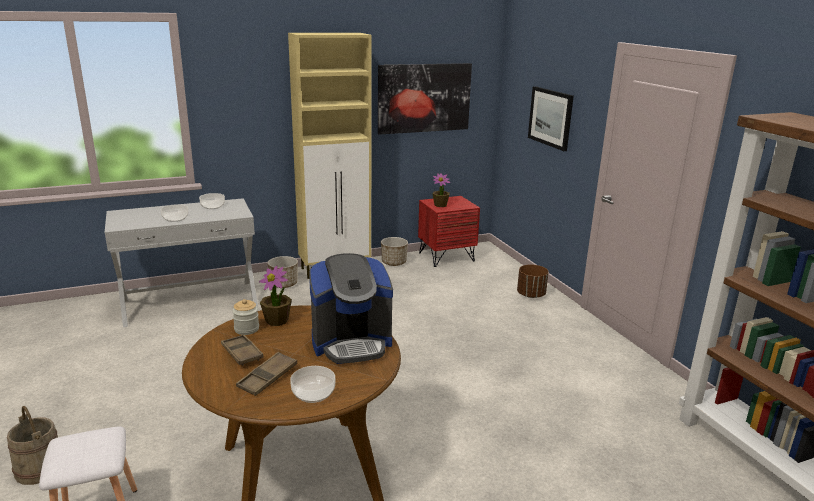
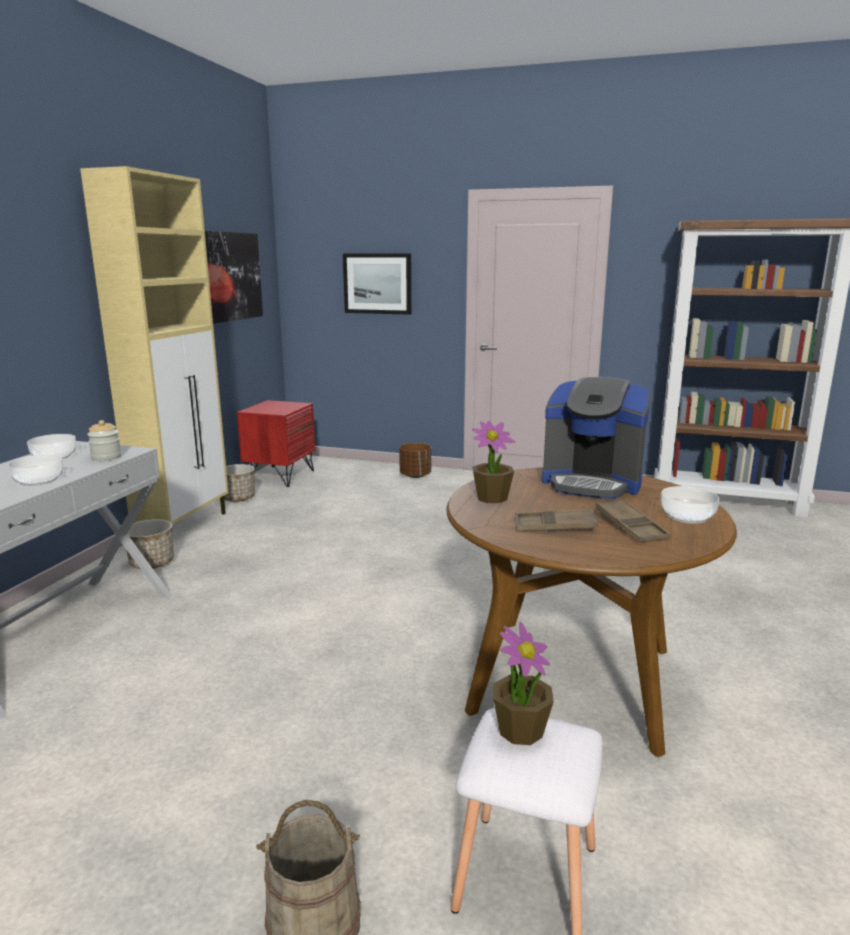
camera: 50 degrees left, 5 degrees down
jar [232,299,259,335] -> jar moved to [87,420,121,461]
coffee machine [309,253,393,364] -> coffee machine turned 90 degrees clockwise [542,377,650,499]
potted plant [433,173,450,207] -> potted plant moved to [493,622,554,745]

